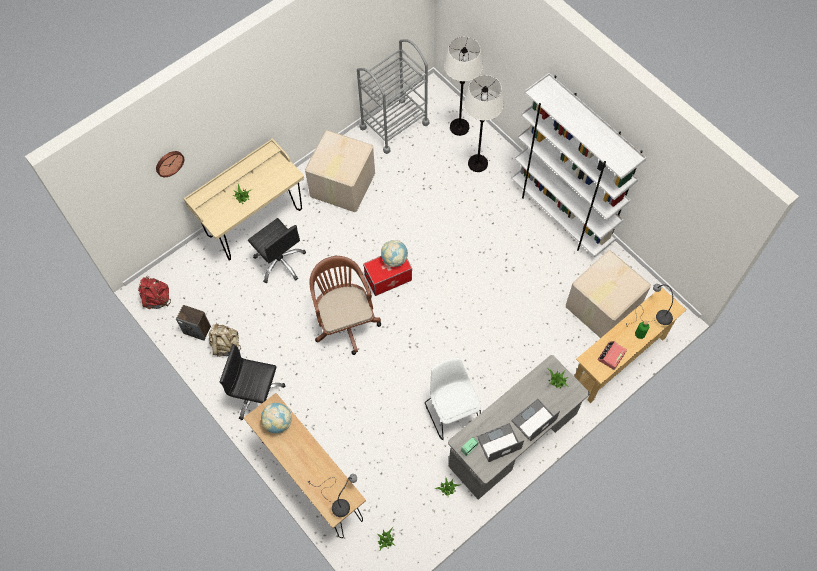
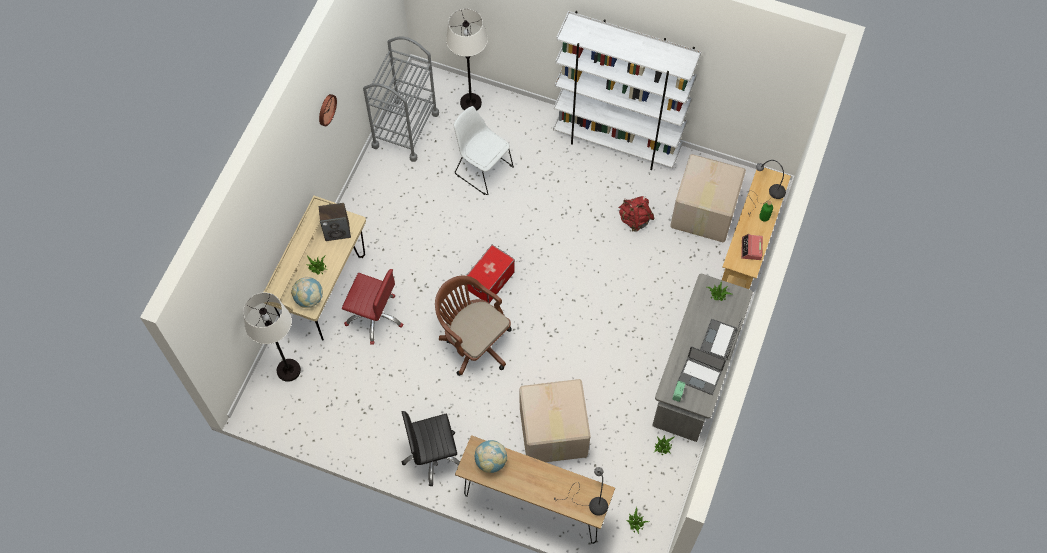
camera: 30 degrees left, 0 degrees up
red backpack [138,276,171,309] -> red backpack moved to [619,196,655,232]
wall clock [156,151,184,177] -> wall clock moved to [319,94,337,126]
speaker [176,305,211,341] -> speaker moved to [319,203,351,241]
beige backpack [209,323,241,357] -> none
black office chair [248,218,306,283] -> red office chair [342,269,403,345]
cardboard box [305,130,375,212] -> cardboard box moved to [520,379,591,462]
globe [381,240,408,267] -> globe moved to [291,277,323,308]
white chair [425,358,481,440] -> white chair moved to [454,106,514,195]
white floor lamp [464,75,504,172] -> white floor lamp moved to [243,292,301,382]
laptop [477,423,524,462] -> laptop turned 105 degrees counterclockwise [678,346,726,395]

